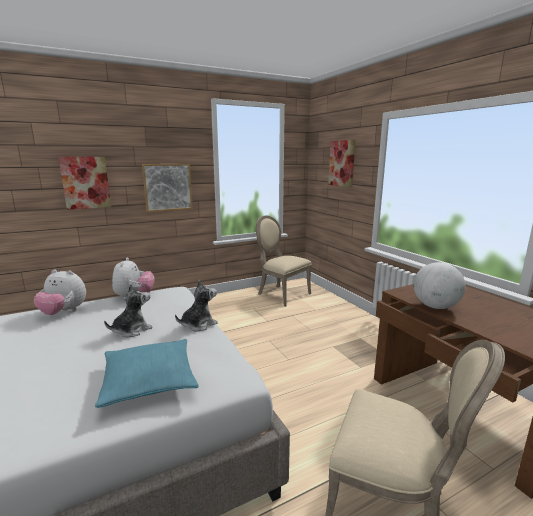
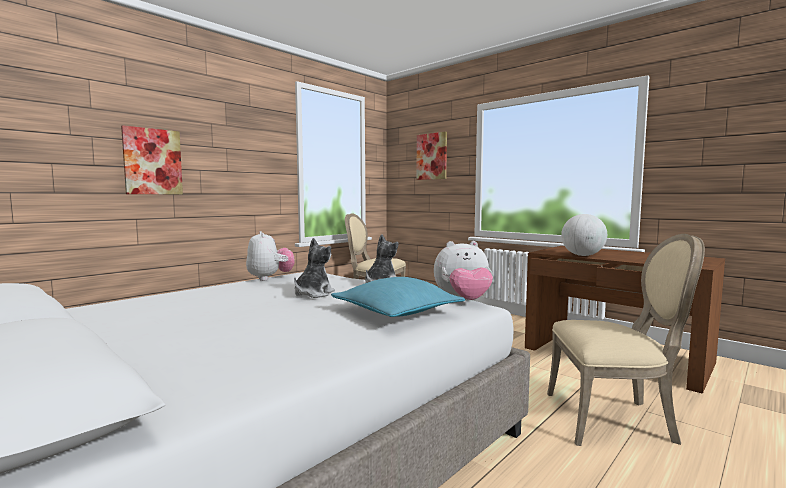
camera: 20 degrees left, 10 degrees down
plush toy [34,269,86,315] -> plush toy moved to [434,241,493,300]
picture [142,164,193,212] -> none

